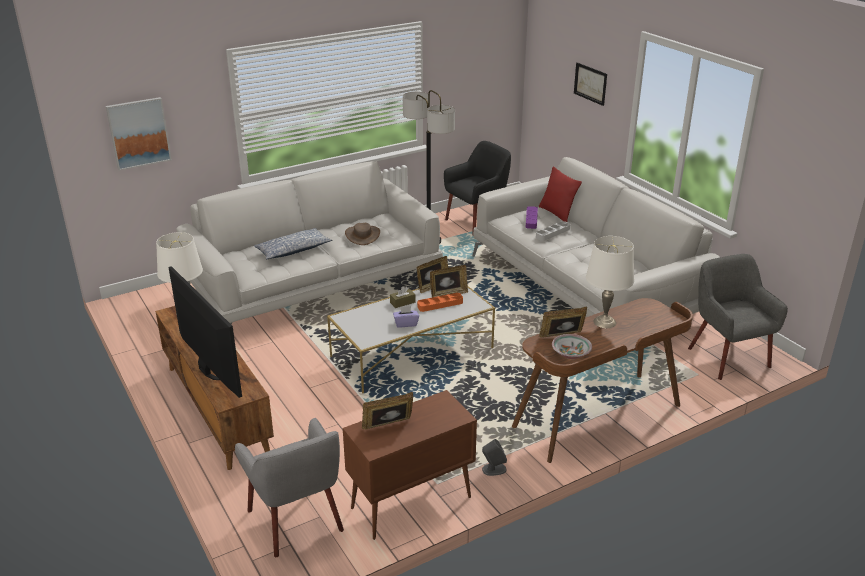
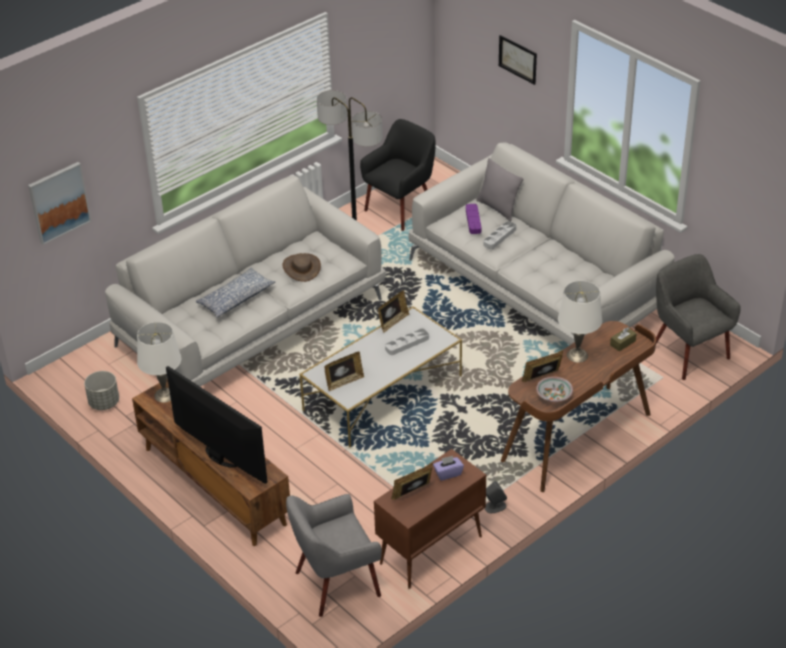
camera: 10 degrees left, 10 degrees up
grey armchair [235,418,344,557] -> grey armchair turned 105 degrees clockwise [286,494,382,617]
brown tissue box [390,286,415,308] -> brown tissue box moved to [610,327,637,351]
purple tissue box [393,306,419,328] -> purple tissue box moved to [433,456,464,481]
orange tray [417,293,463,312] -> grey tray [385,328,429,355]
picture frame [430,265,468,297] -> picture frame moved to [324,351,364,391]
red pillow [539,166,582,222] -> grey pillow [476,158,524,221]
none -> grey planter [84,371,119,410]

